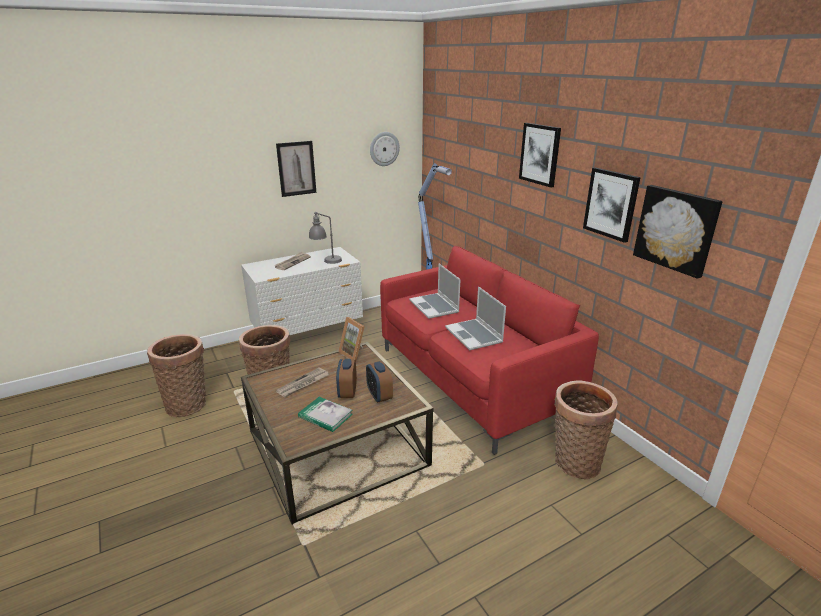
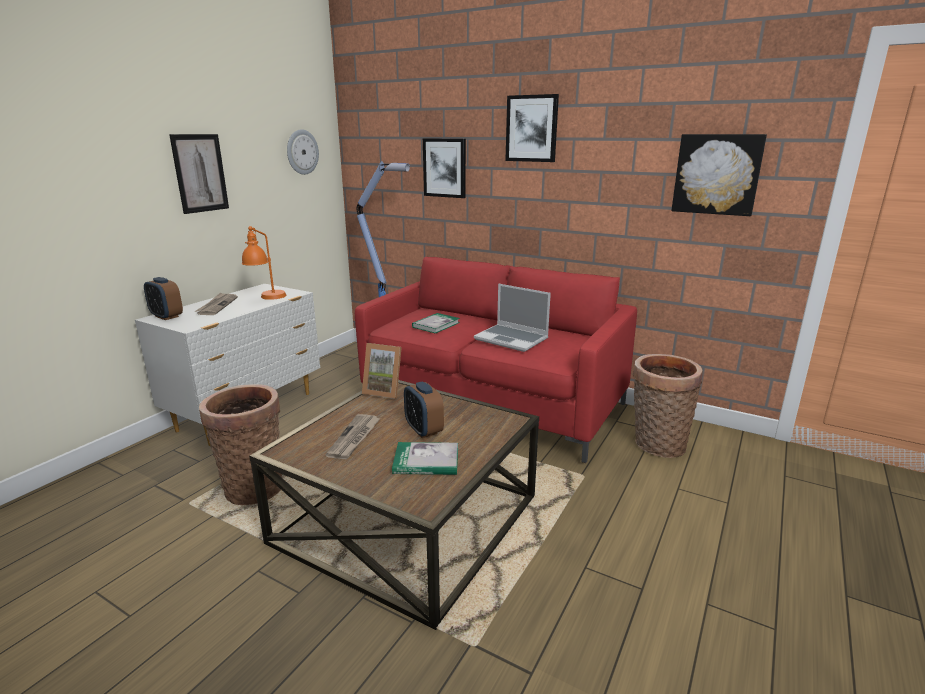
camera: 30 degrees left, 5 degrees down
basket [147,334,206,417] -> none
grey table lamp [309,212,342,264] -> orange table lamp [242,226,286,300]
alarm clock [366,361,393,403] -> alarm clock moved to [144,277,183,320]
laptop [409,264,461,319] -> book [412,313,460,334]
picture [583,167,641,243] -> picture moved to [423,138,466,198]

